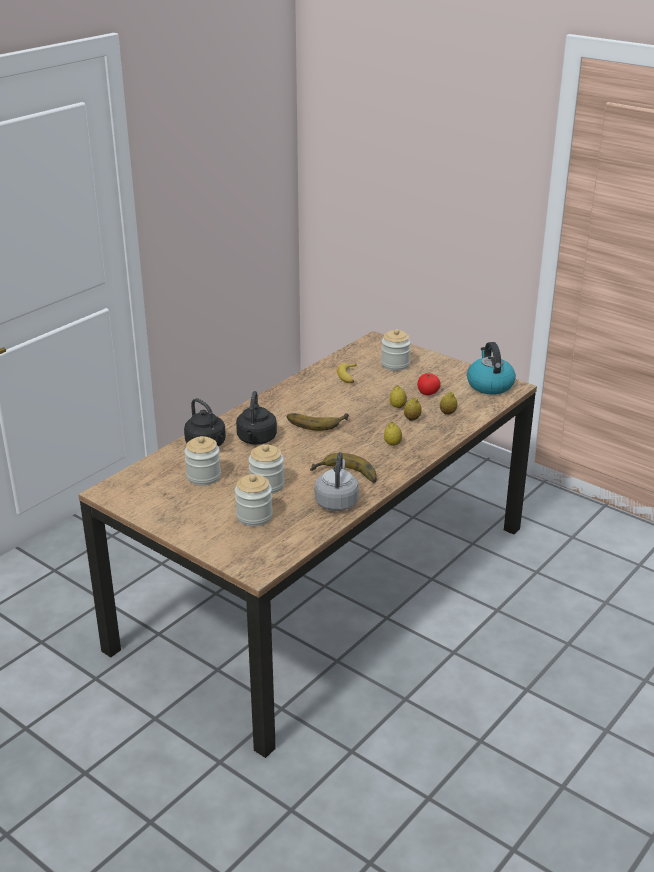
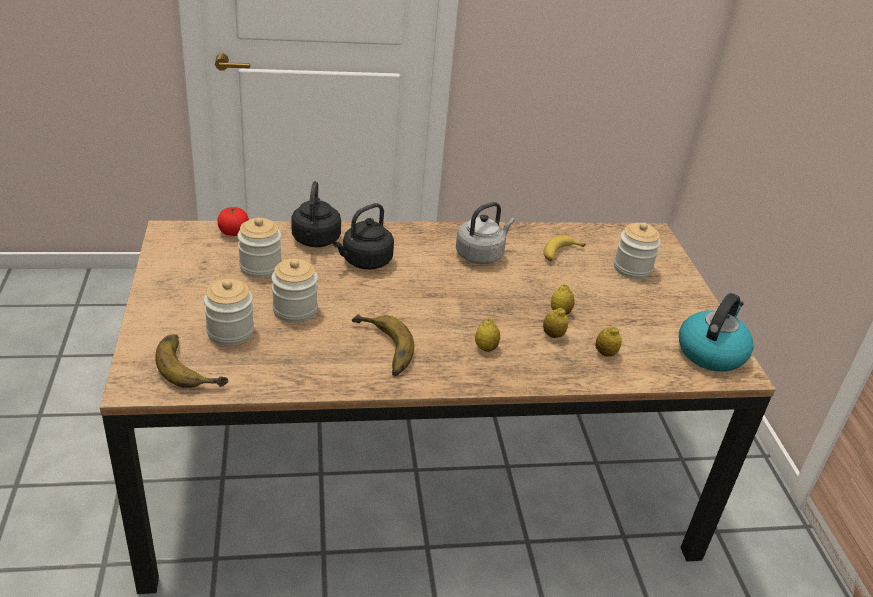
camera: 40 degrees right, 5 degrees up
banana [287,413,349,431] -> banana moved to [155,334,228,388]
grey kettle [315,452,359,511] -> grey kettle moved to [456,202,515,264]
tomato [417,373,441,395] -> tomato moved to [217,207,249,236]

